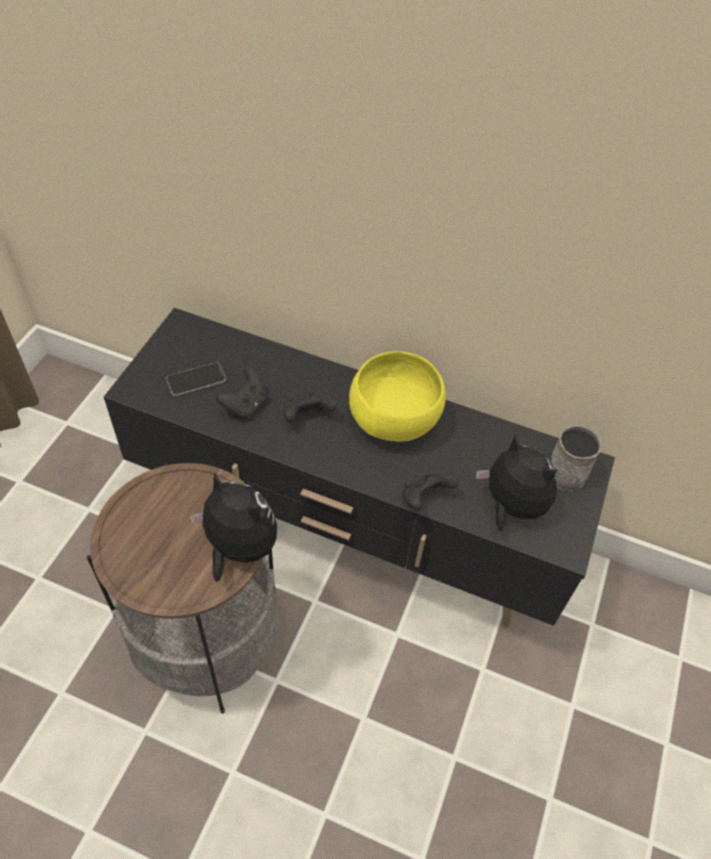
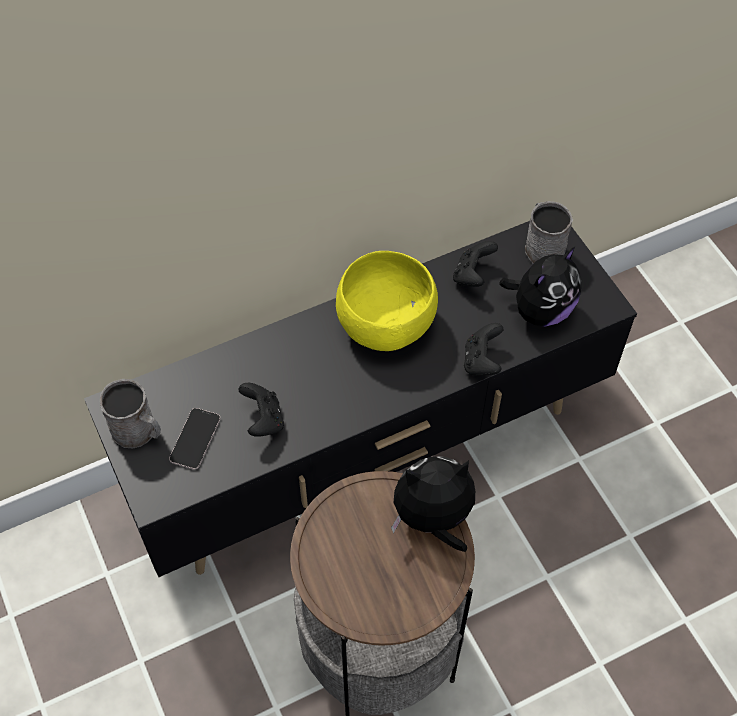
camera: 45 degrees left, 5 degrees up
black game controller [283,393,337,422] -> black game controller moved to [453,241,498,287]
plush toy [476,434,558,531] -> plush toy turned 135 degrees clockwise [499,246,581,327]
none -> grey mug [100,379,161,448]

